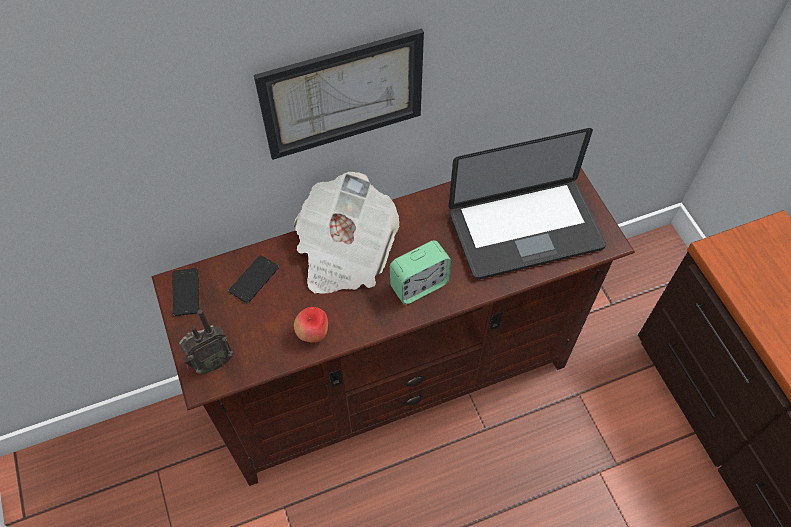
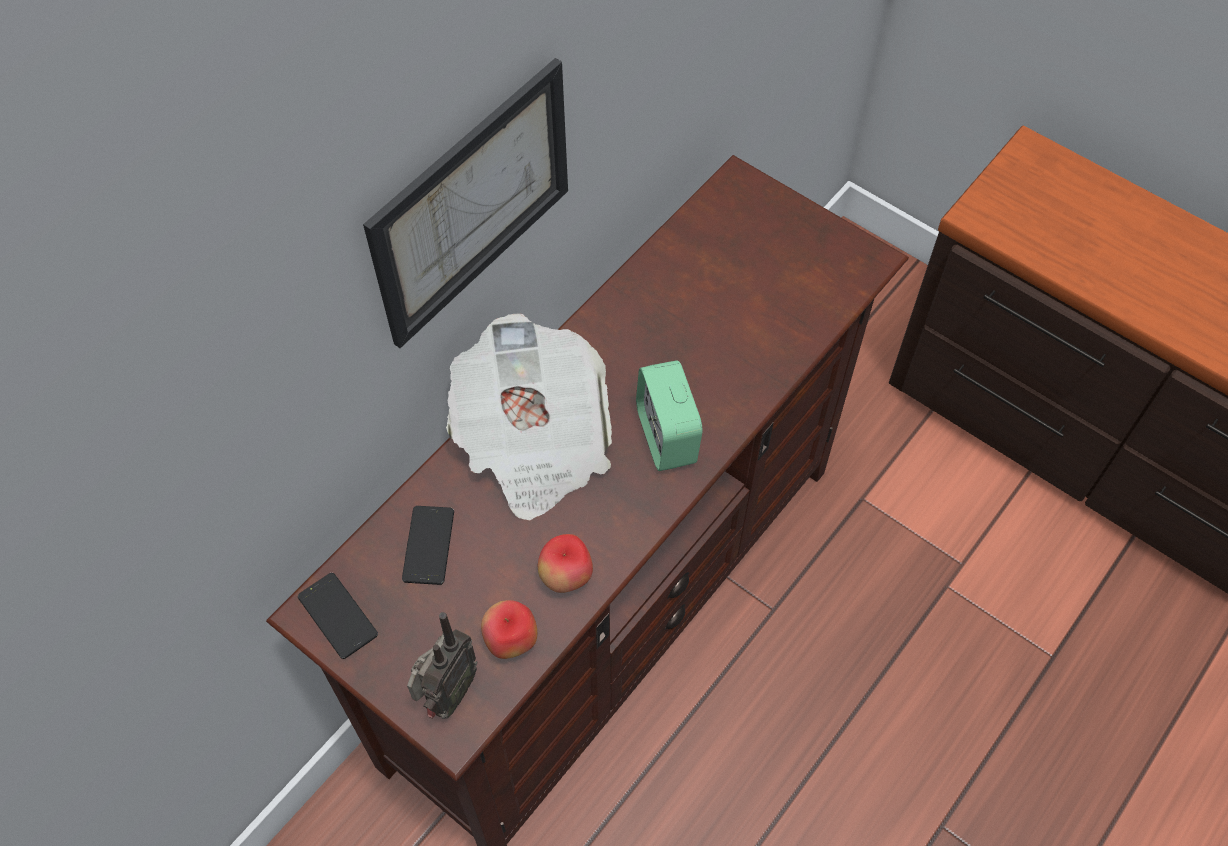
camera: 30 degrees left, 0 degrees up
alarm clock [390,240,451,305] -> alarm clock turned 135 degrees clockwise [636,360,703,471]
laptop [448,128,606,280] -> none
none -> apple [481,600,537,659]

